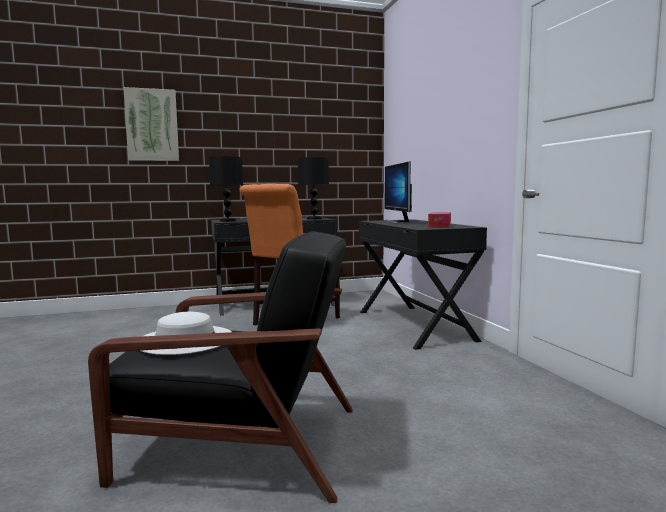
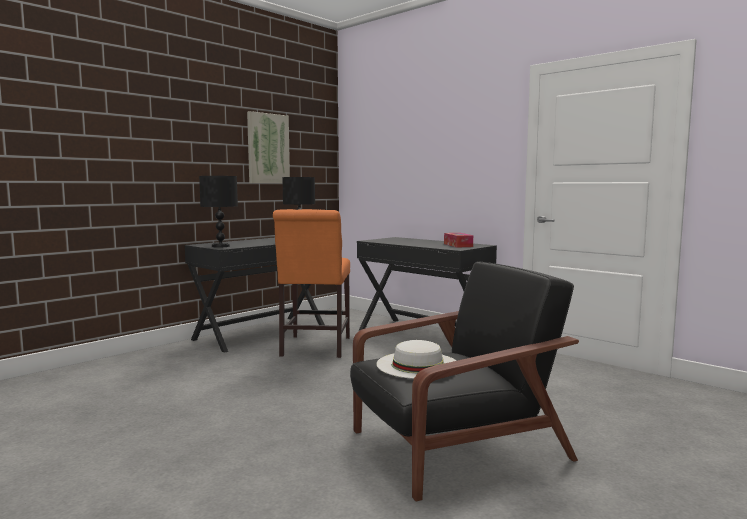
camera: 30 degrees left, 0 degrees up
picture [123,87,179,161] -> picture moved to [247,111,290,183]
monitor [384,161,412,224] -> none

